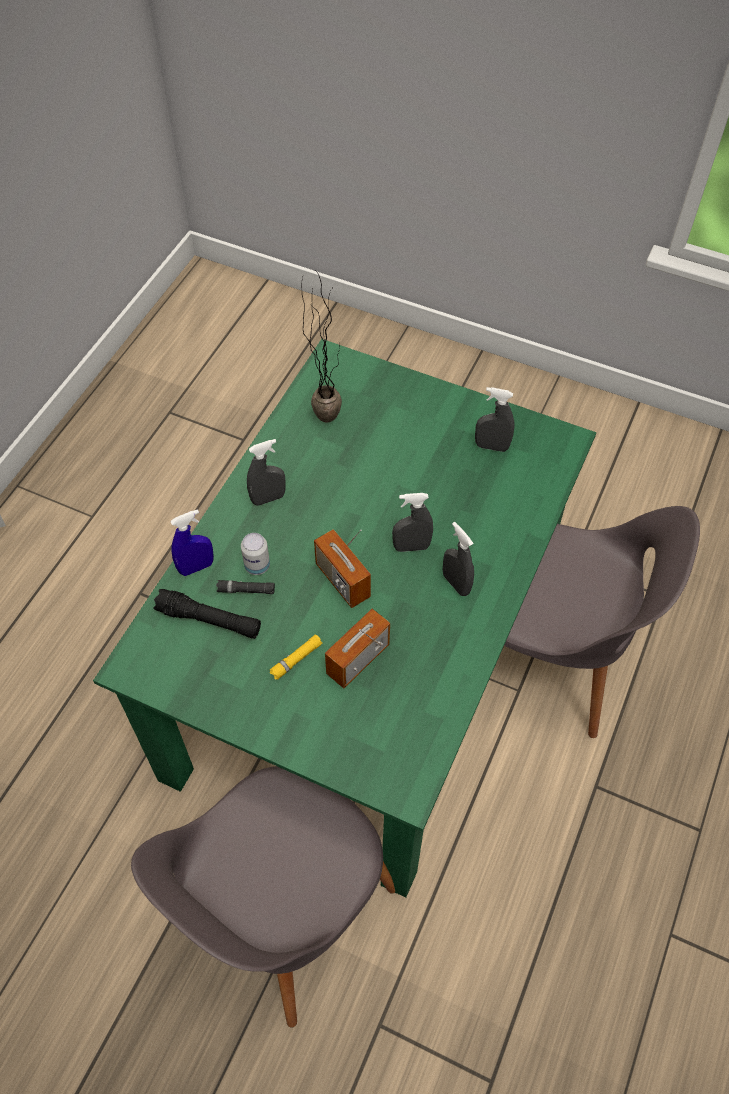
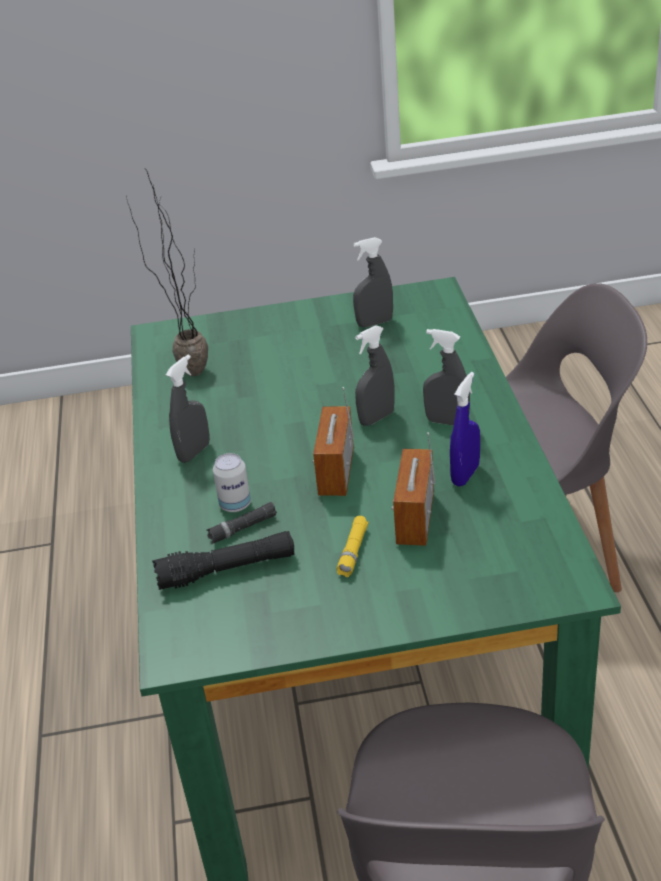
camera: 30 degrees left, 20 degrees down
blue spray bottle [170,509,214,576] -> blue spray bottle moved to [450,372,480,487]
radio [314,529,371,608] -> radio turned 75 degrees clockwise [313,387,354,496]

